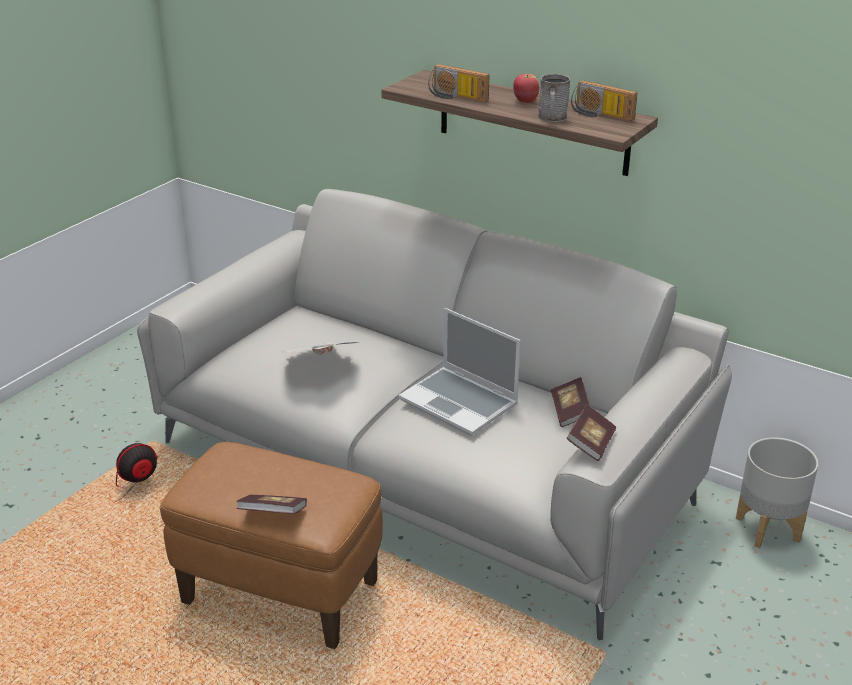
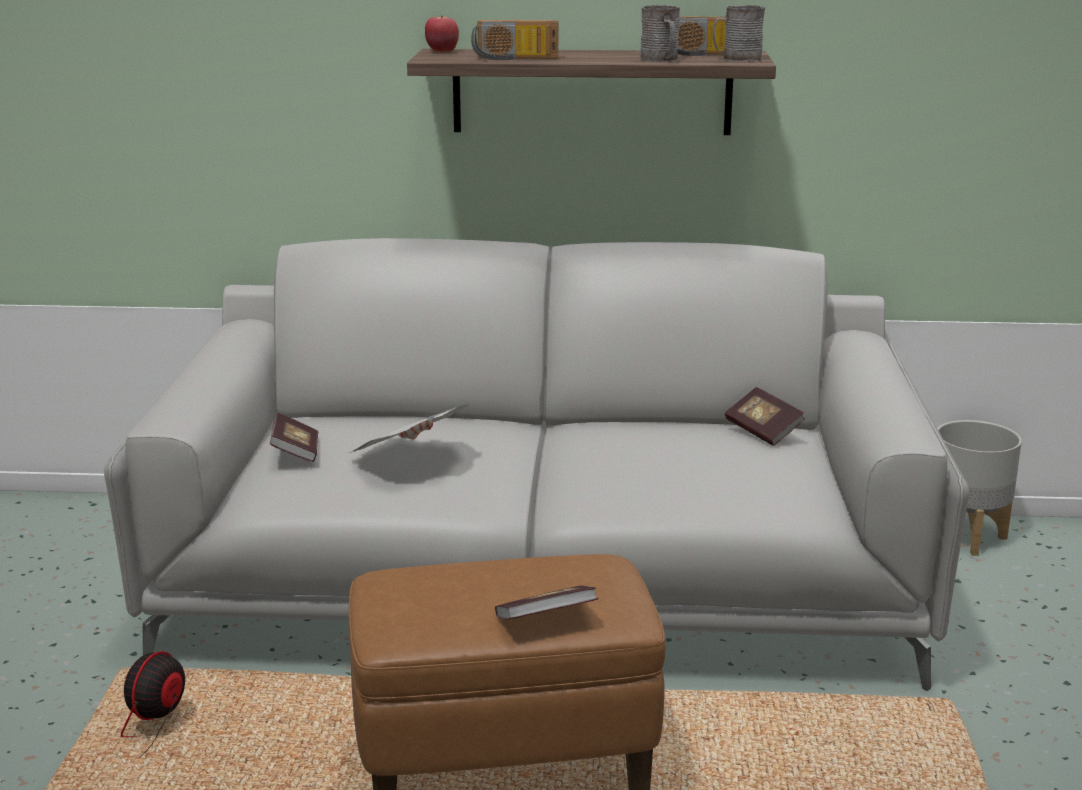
camera: 30 degrees left, 10 degrees down
laptop [399,308,521,435] -> none
apple [513,74,539,103] -> apple moved to [425,15,459,52]
book [566,405,616,461] -> book moved to [270,413,318,462]
none -> grey mug [713,5,765,62]

